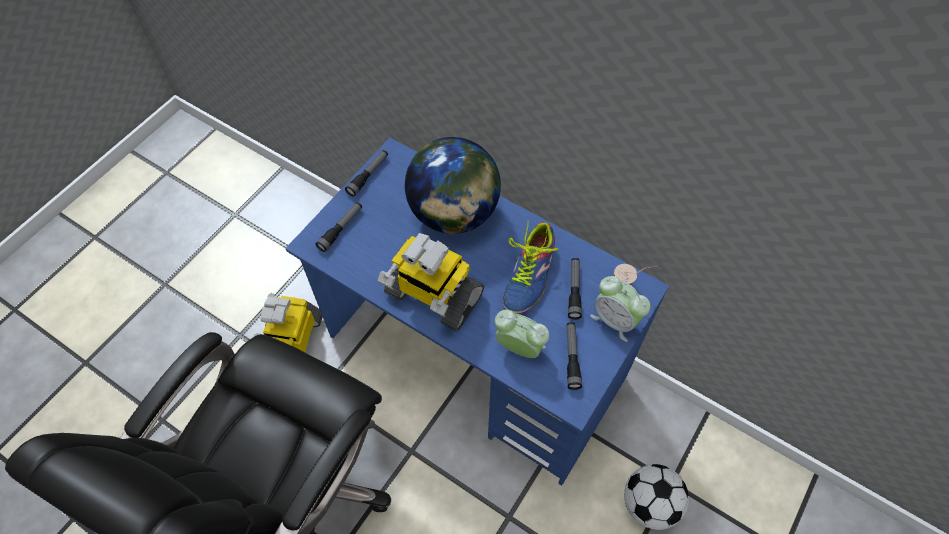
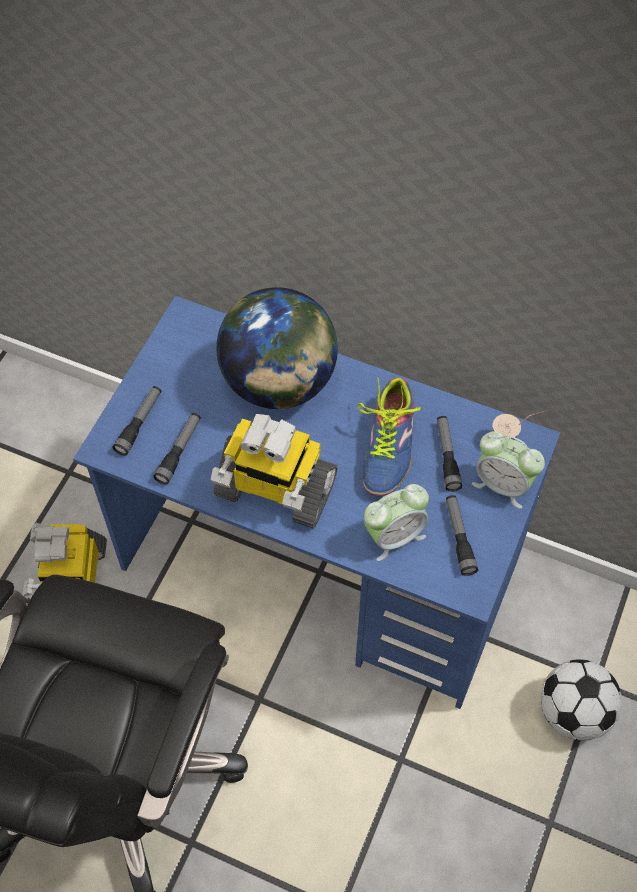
camera: 10 degrees left, 0 degrees up
flashlight [345,150,388,197] -> flashlight moved to [153,413,201,485]
alarm clock [495,309,549,358] -> alarm clock turned 135 degrees clockwise [364,484,429,561]

